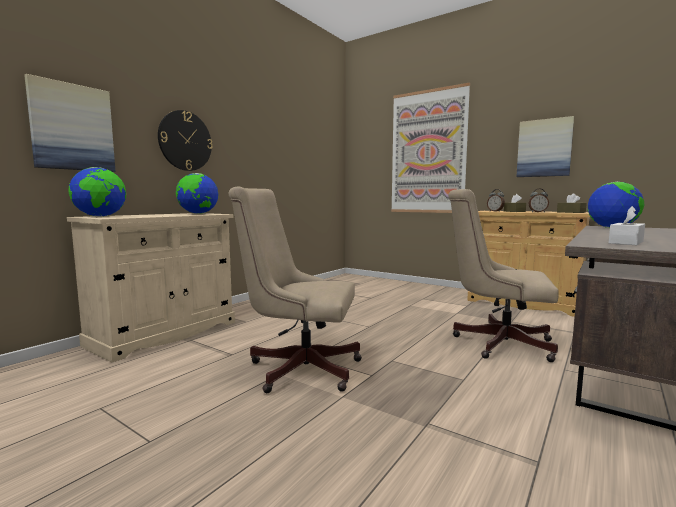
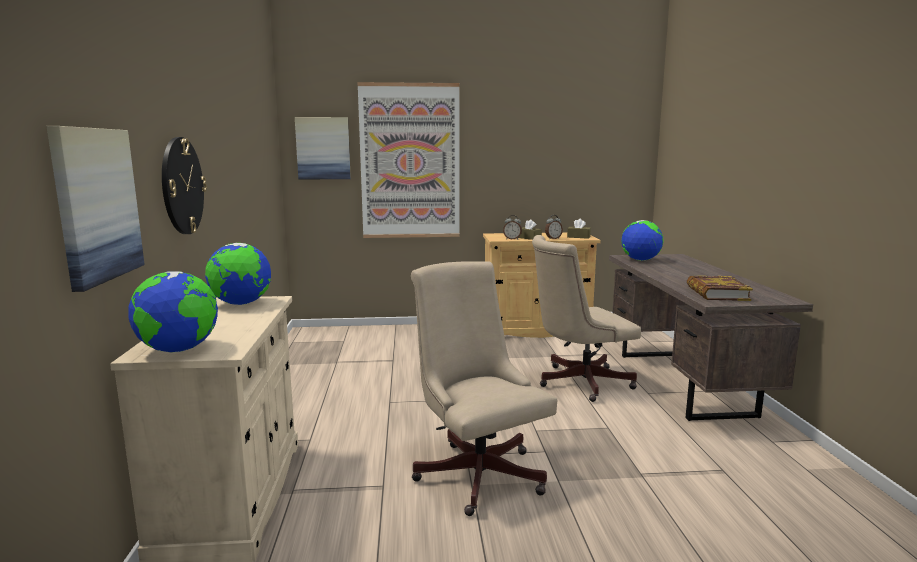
camera: 40 degrees left, 5 degrees up
beige office chair [228,187,362,393] -> beige office chair turned 90 degrees clockwise [411,261,557,516]
picture [516,116,574,177] -> picture moved to [295,117,351,179]
white tissue box [609,206,645,245] -> book [687,276,753,301]

